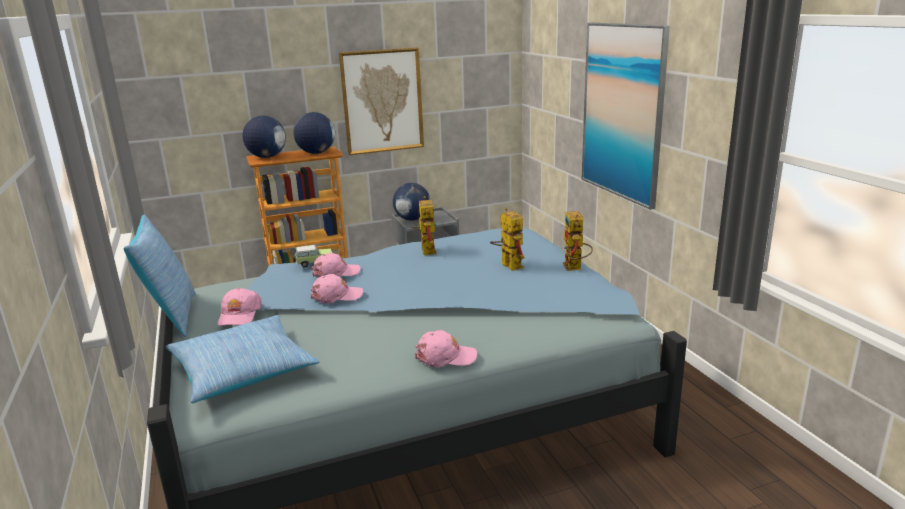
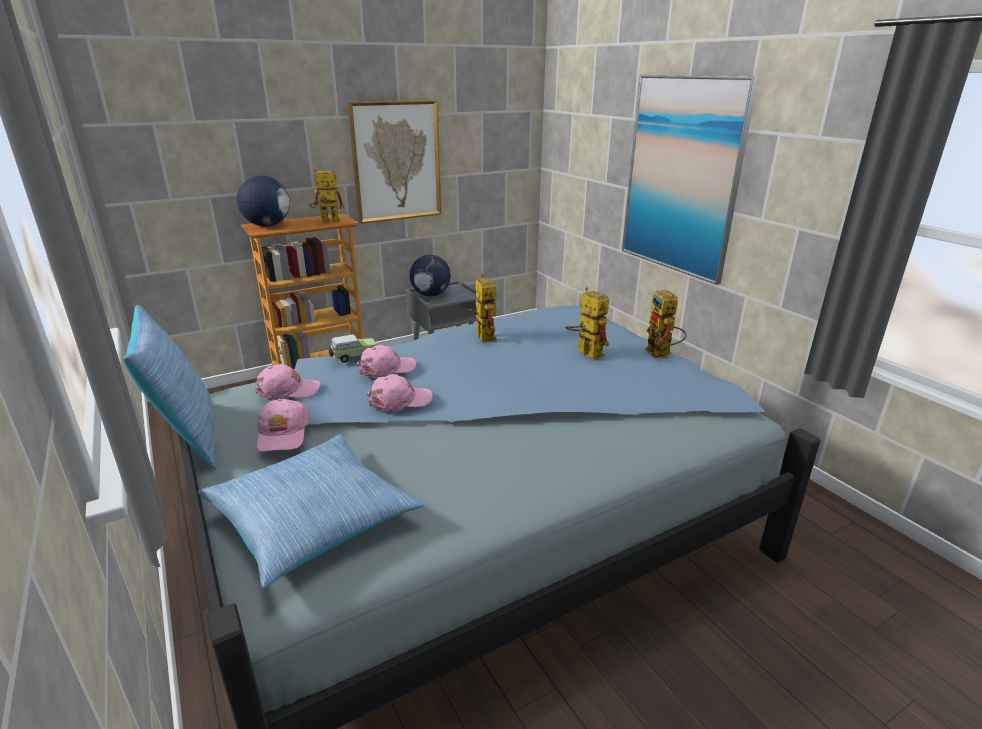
camera: 10 degrees left, 5 degrees up
globe [293,112,335,154] -> toy robot [309,169,345,222]
pink cap [415,330,477,368] -> pink cap moved to [255,364,320,401]

